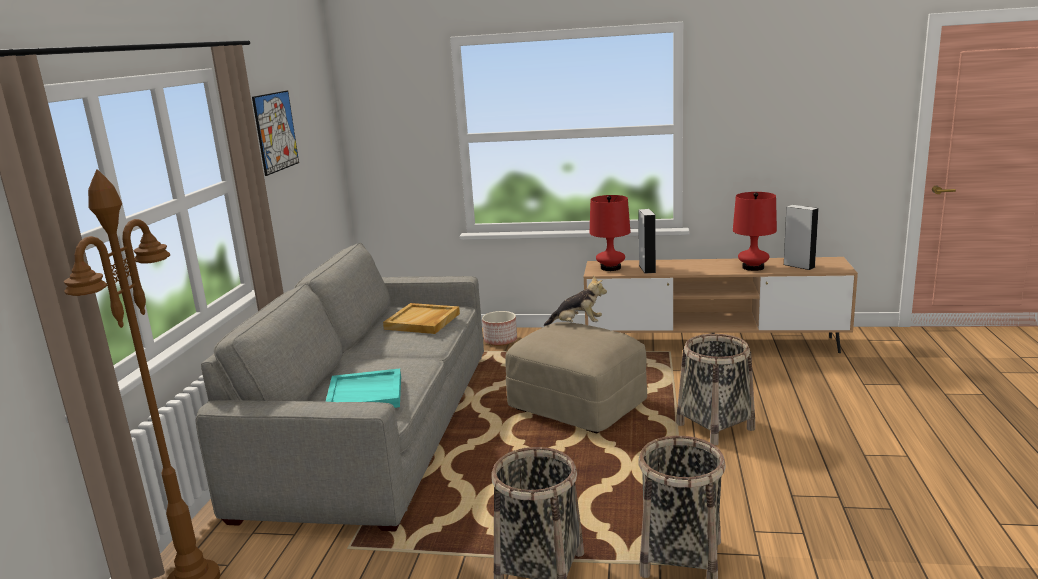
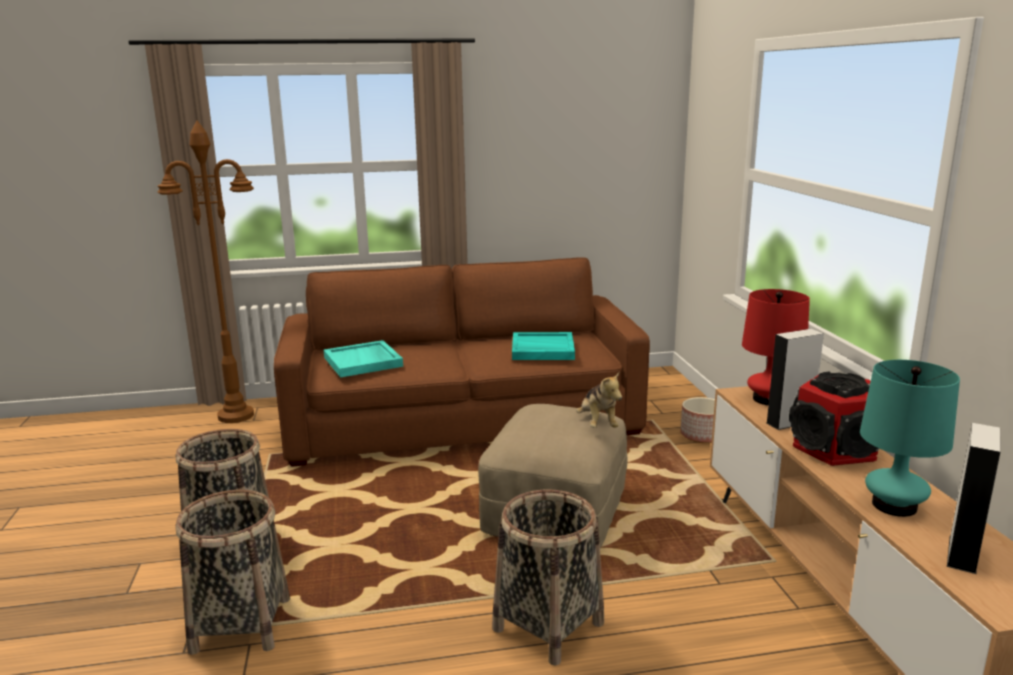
camera: 70 degrees right, 0 degrees up
grey sofa [195,243,484,531] -> brown sofa [274,257,650,467]
picture [252,90,299,176] -> none
beige tray [383,303,460,334] -> turquoise tray [512,332,575,360]
red table lamp [733,192,777,271] -> turquoise table lamp [860,360,960,517]
none -> speaker [789,372,879,466]

